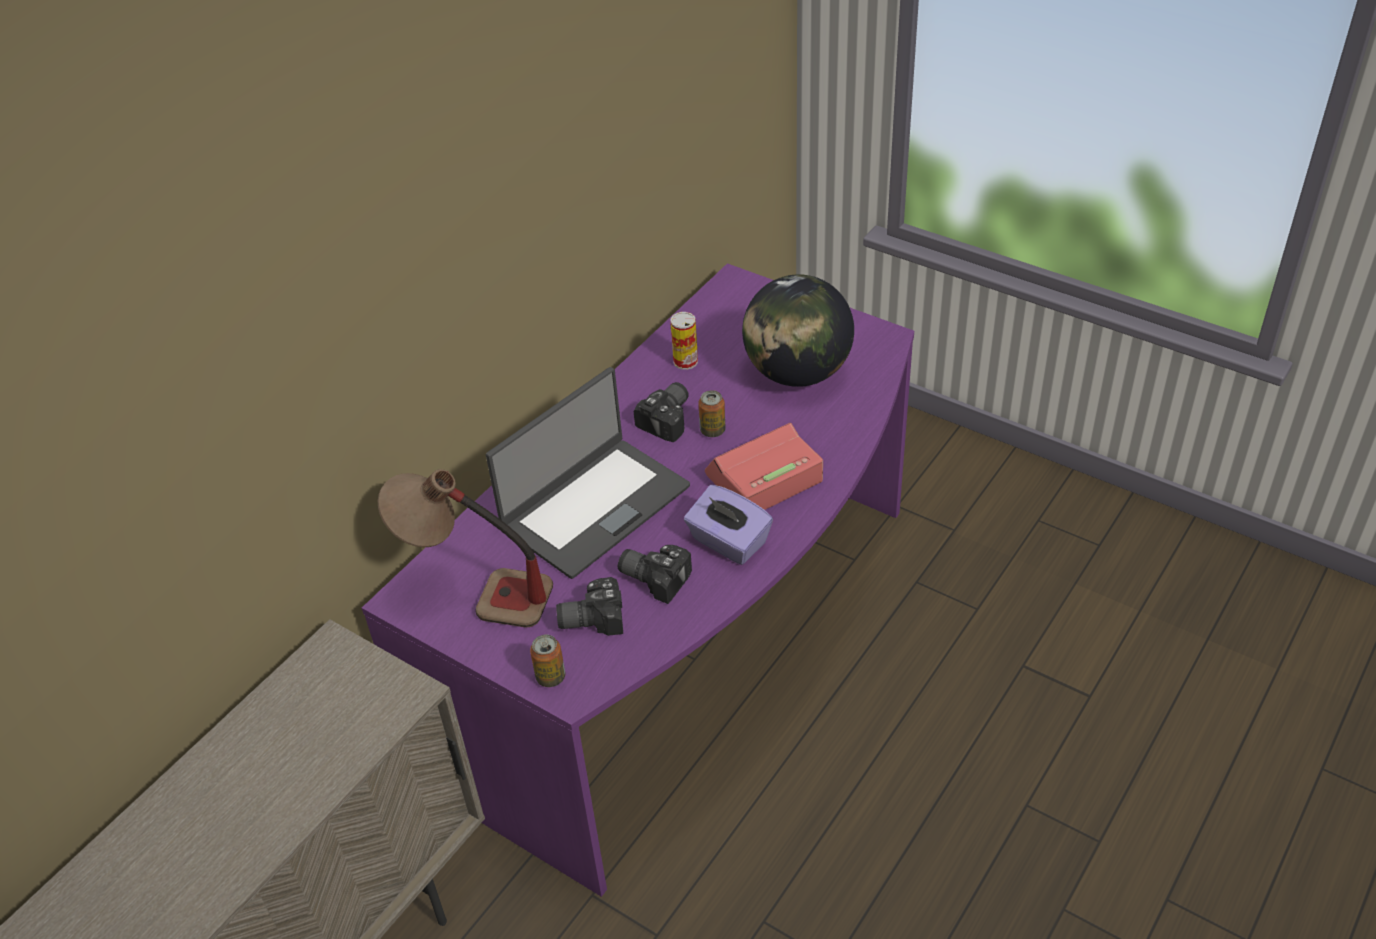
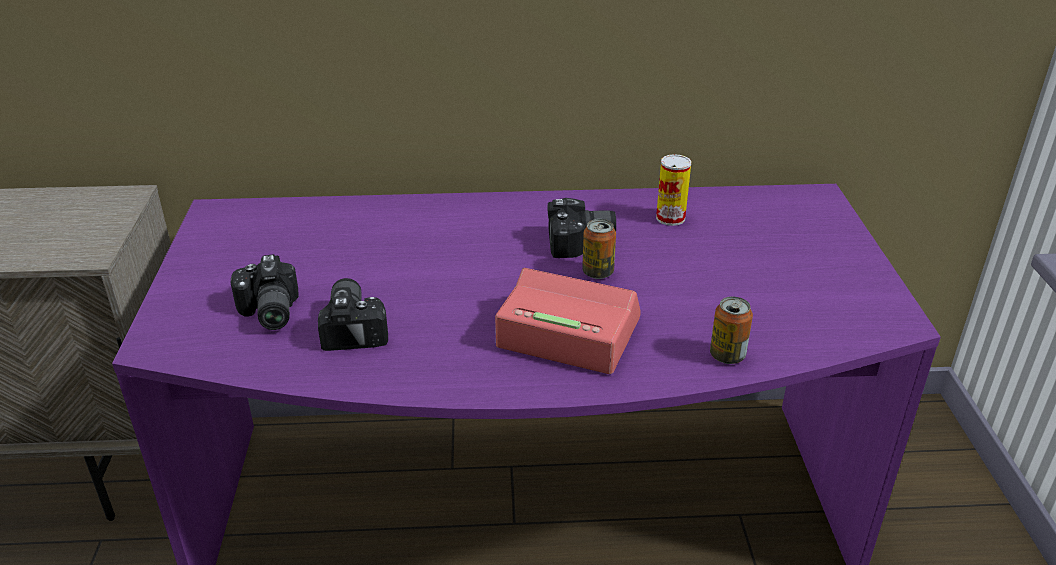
camera: 50 degrees right, 10 degrees down
table lamp [378,469,553,628] -> none
laptop [486,367,690,579] -> none
can [530,634,565,687] -> can moved to [710,297,753,364]
camera [556,577,623,636] -> camera turned 150 degrees counterclockwise [231,254,299,330]
purple tissue box [684,485,773,565] -> none
globe [742,274,854,387] -> none

